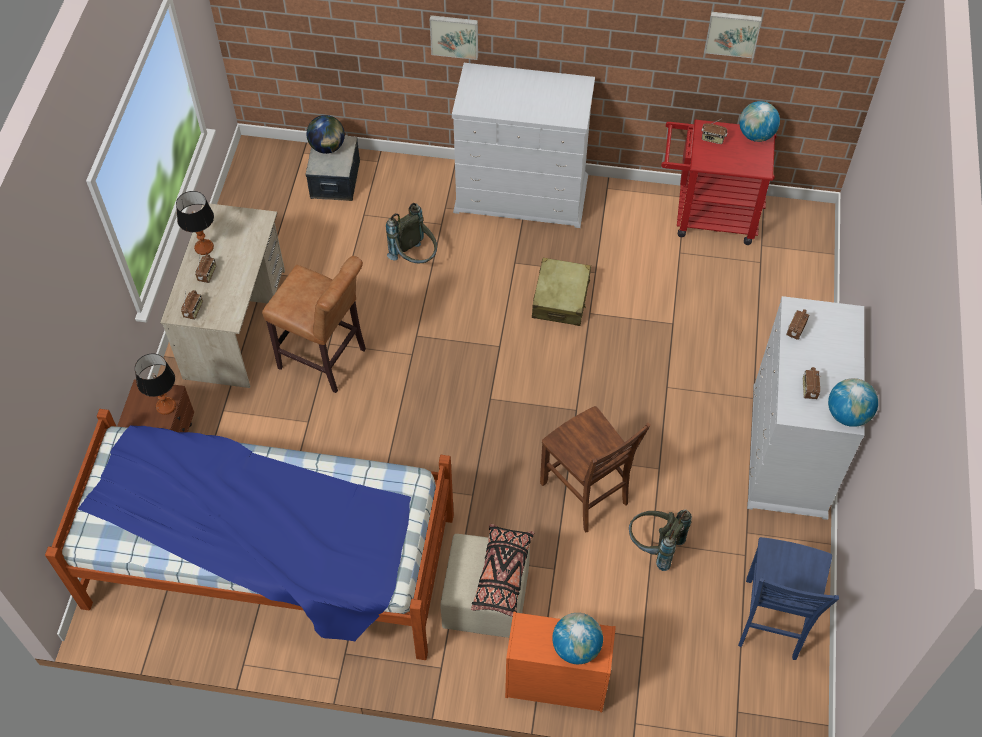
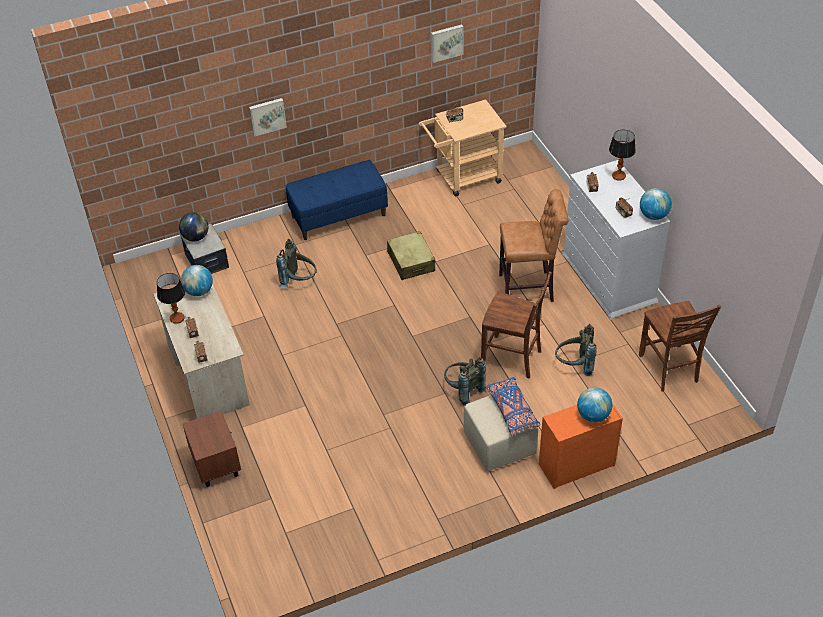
camera: 30 degrees left, 10 degrees down
bed [45,409,454,660] -> none
table lamp [135,354,176,415] -> table lamp moved to [609,130,636,181]
brown stool [262,256,366,393] -> brown stool moved to [499,189,569,302]
white dresser [452,63,595,228] -> blue bench [286,160,388,240]
black pillow [471,524,534,617] -> blue pillow [485,377,540,435]
red cart [661,120,776,245] -> beige cart [419,100,507,196]
blue chair [738,537,839,660] -> brown chair [639,301,721,392]
globe [739,101,780,142] -> globe moved to [181,265,213,296]
none -> grey backpack [444,357,486,405]

